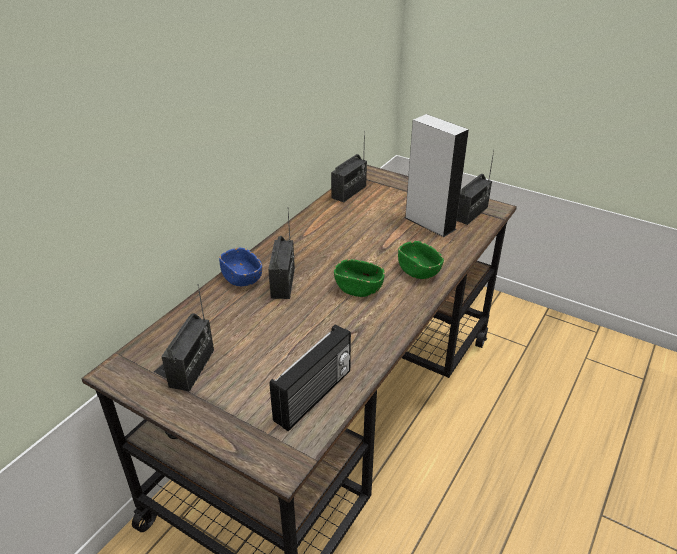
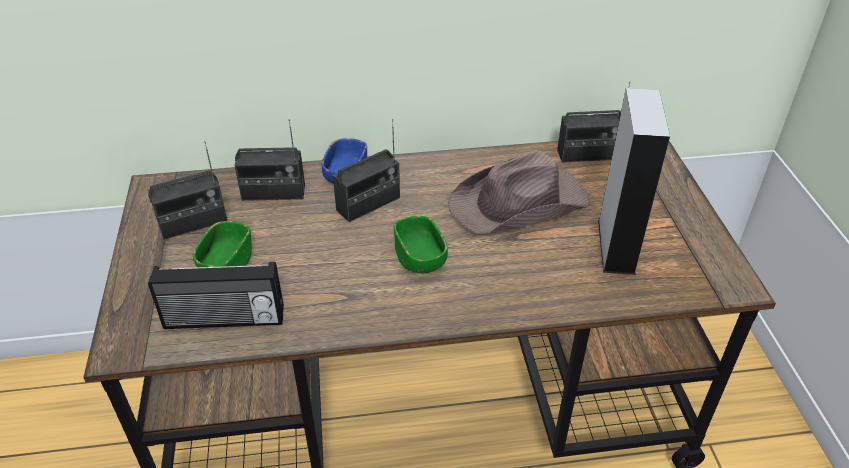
camera: 50 degrees right, 5 degrees up
green bowl [398,241,444,279] -> green bowl moved to [193,221,252,267]
radio [457,150,494,225] -> radio moved to [234,119,305,201]
none -> brown hat [448,150,590,234]

